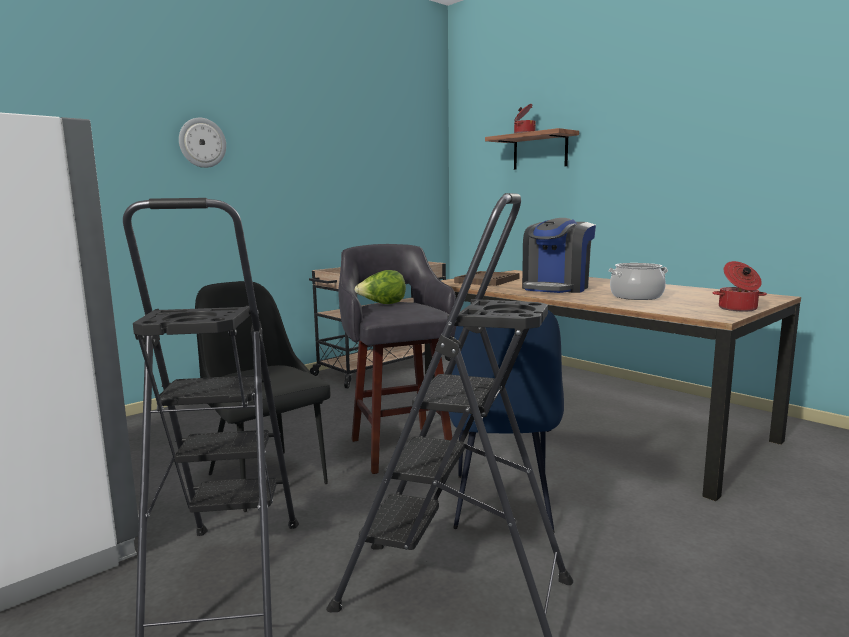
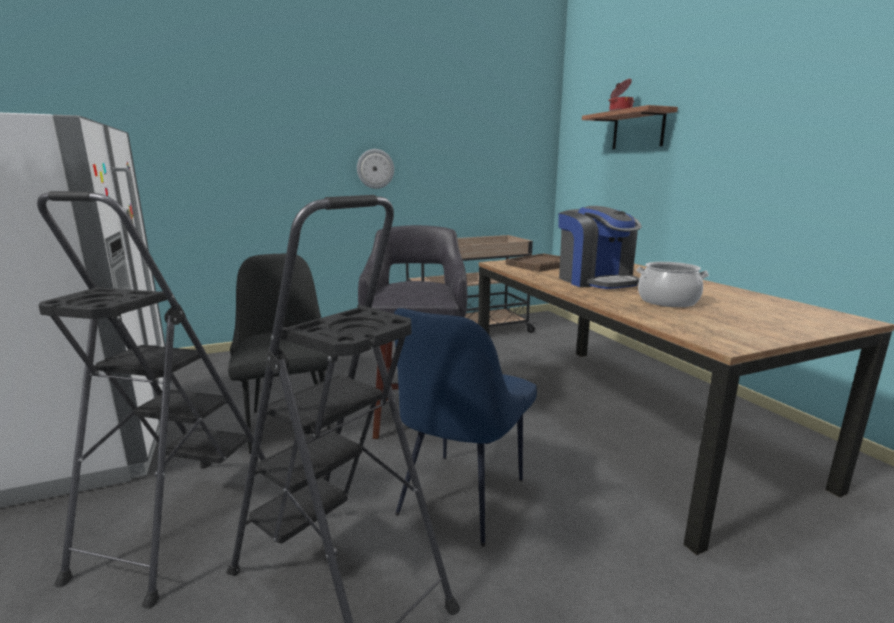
camera: 20 degrees right, 5 degrees up
wall clock [179,118,226,168] -> wall clock moved to [357,149,394,189]
lettuce [355,270,406,304] -> none
coffee machine [522,218,596,293] -> coffee machine turned 75 degrees counterclockwise [558,206,642,289]
cooking pot [712,261,767,312] -> none

